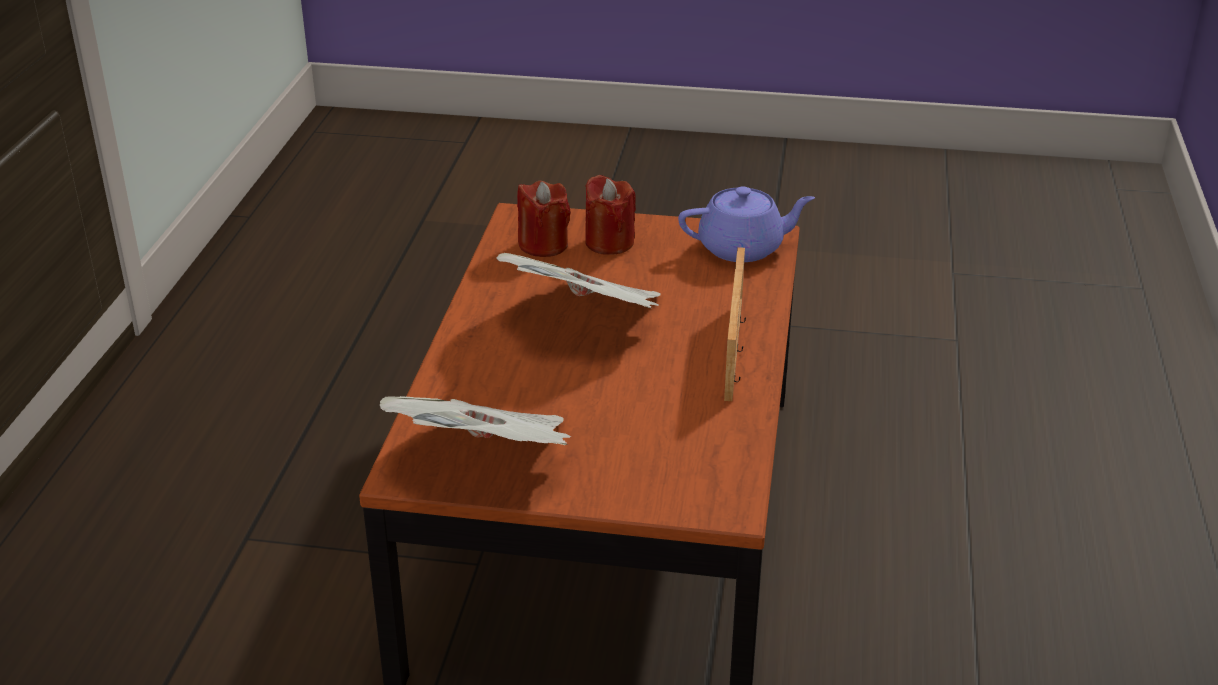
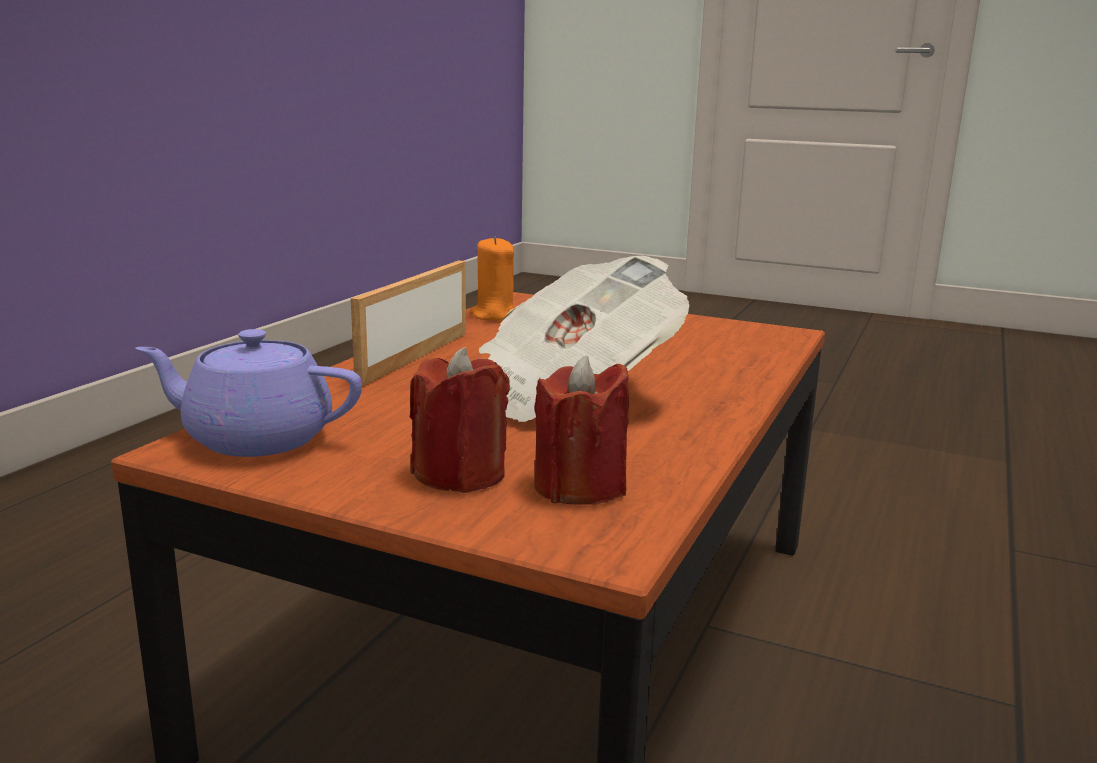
camera: 165 degrees left, 15 degrees down
newspaper [380,396,571,445] -> none
none -> orange candle [470,236,514,321]

